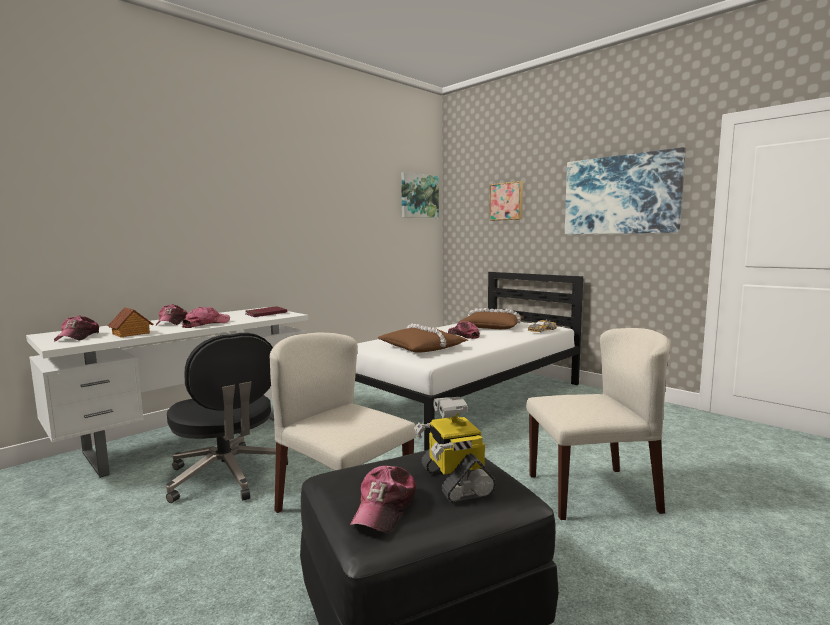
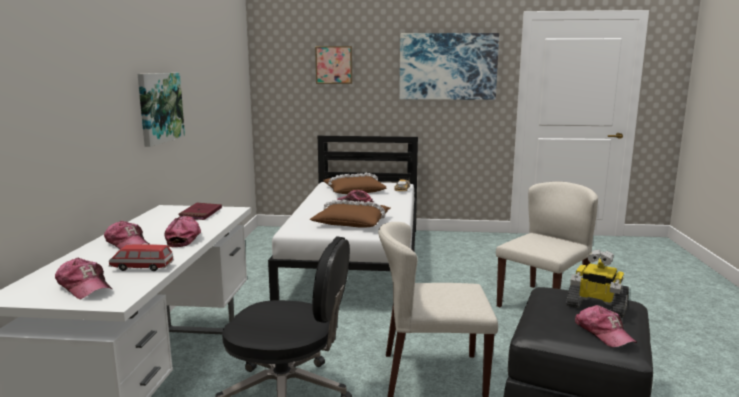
camera: 40 degrees left, 5 degrees up
toy house [108,307,153,337] -> toy car [109,244,174,271]
picture [401,172,439,218] -> picture moved to [138,73,185,147]

